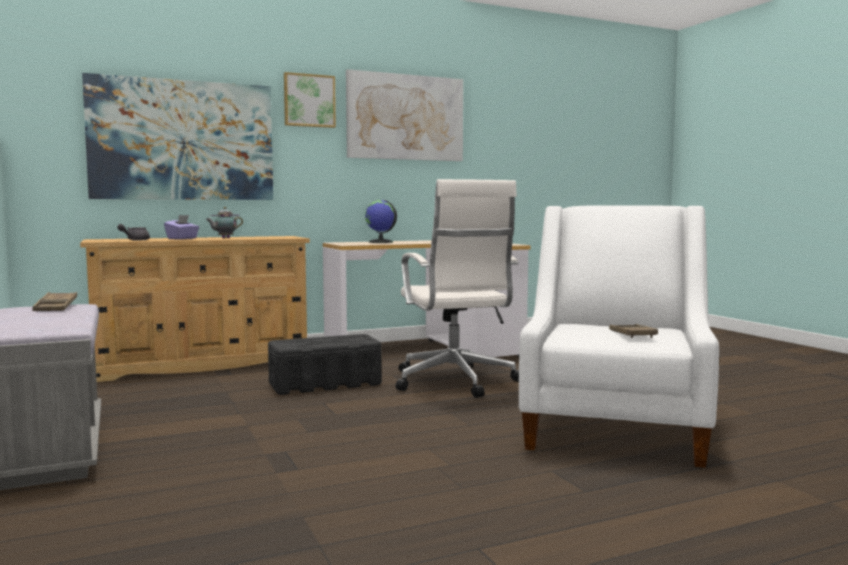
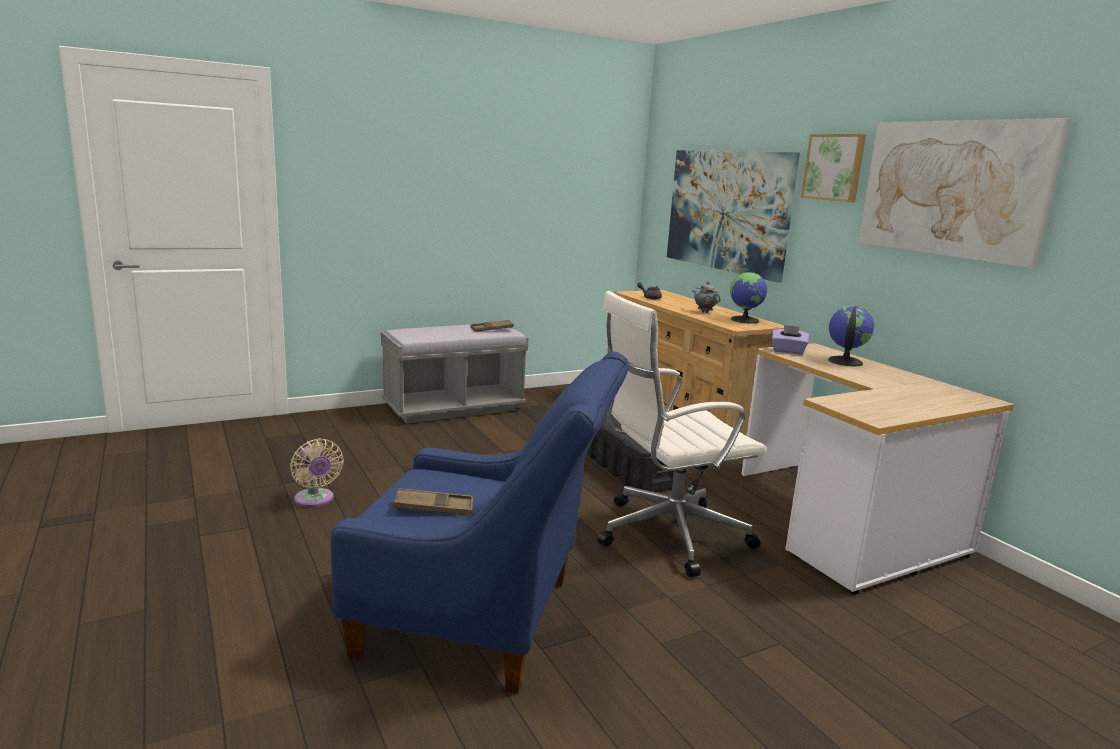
camera: 85 degrees right, 10 degrees up
purple tissue box [164,215,199,239] -> purple tissue box moved to [772,325,809,355]
white armchair [519,205,719,468] -> blue armchair [331,352,629,694]
none -> beige fan [290,438,344,507]
none -> globe [730,272,767,324]

